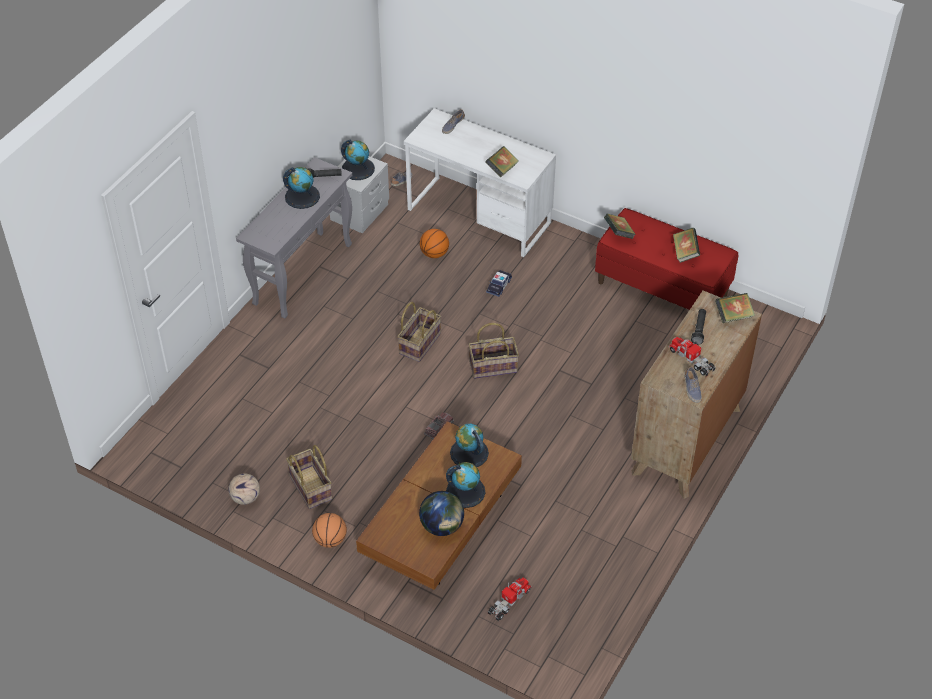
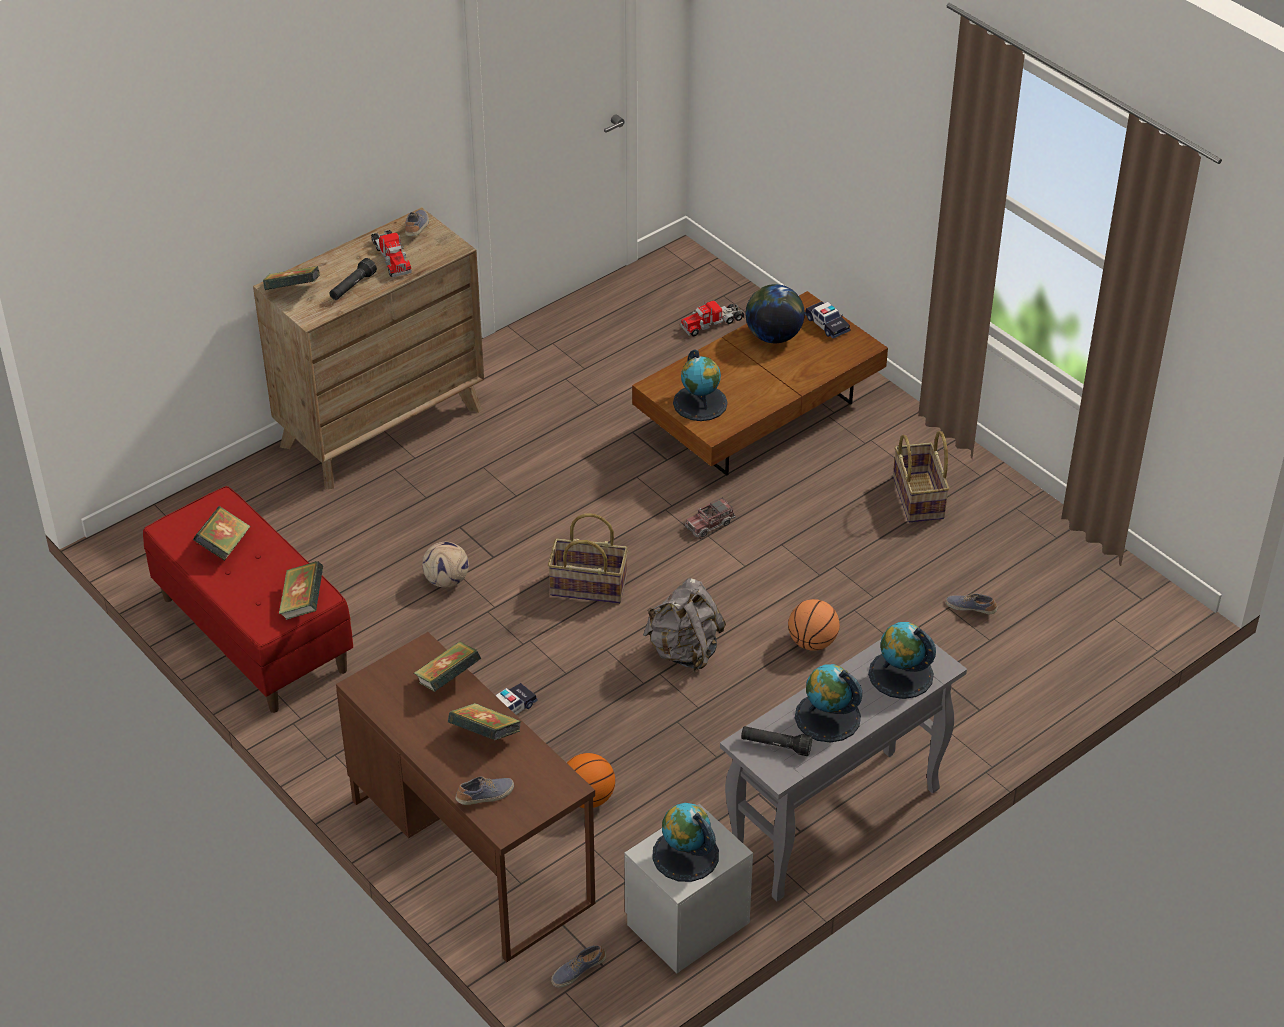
camera: 160 degrees left, 5 degrees down
football [229,473,260,505] -> football moved to [422,542,469,588]
basketball [312,513,347,548] -> basketball moved to [788,599,840,651]
basket [397,302,441,362] -> grey backpack [643,578,726,671]
white desk [404,108,556,257] -> brown desk [336,632,595,962]
globe [446,462,485,508] -> globe moved to [868,622,936,699]
none -> book [448,703,521,740]
none -> toy car [805,301,850,339]
none -> shoe [946,593,998,614]

